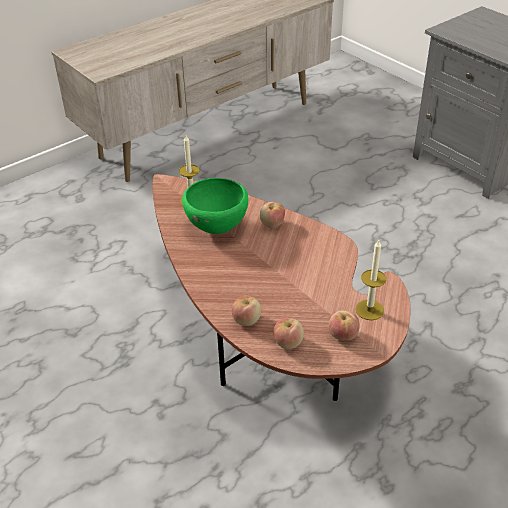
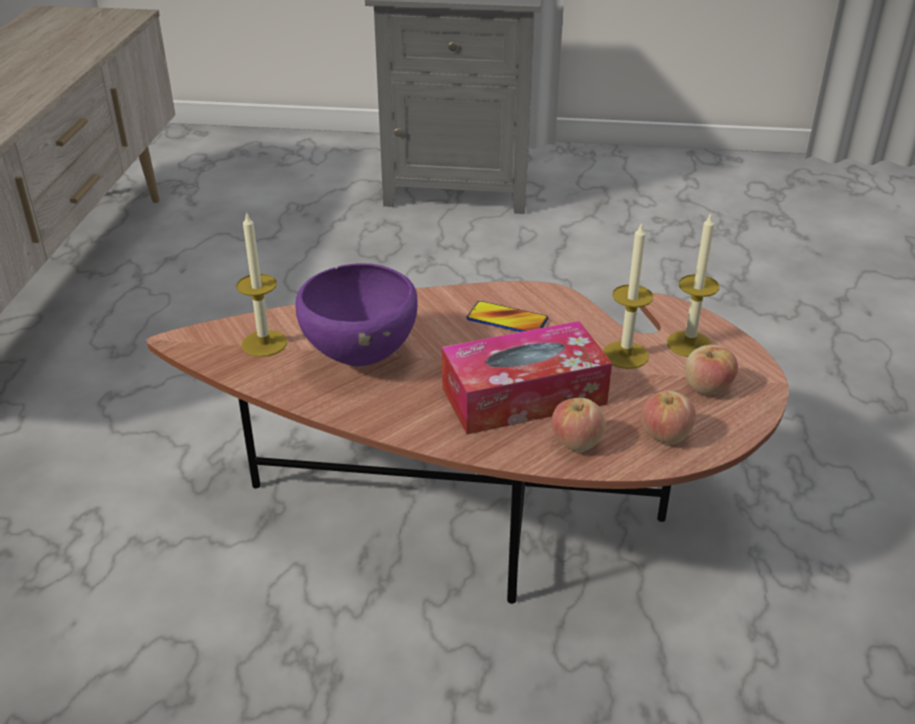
camera: 45 degrees left, 5 degrees down
green bowl [182,178,248,234] -> purple bowl [296,263,418,366]
apple [259,202,285,228] -> none
none -> tissue box [442,321,612,434]
none -> phone [467,301,548,332]
none -> candle [603,222,653,369]

